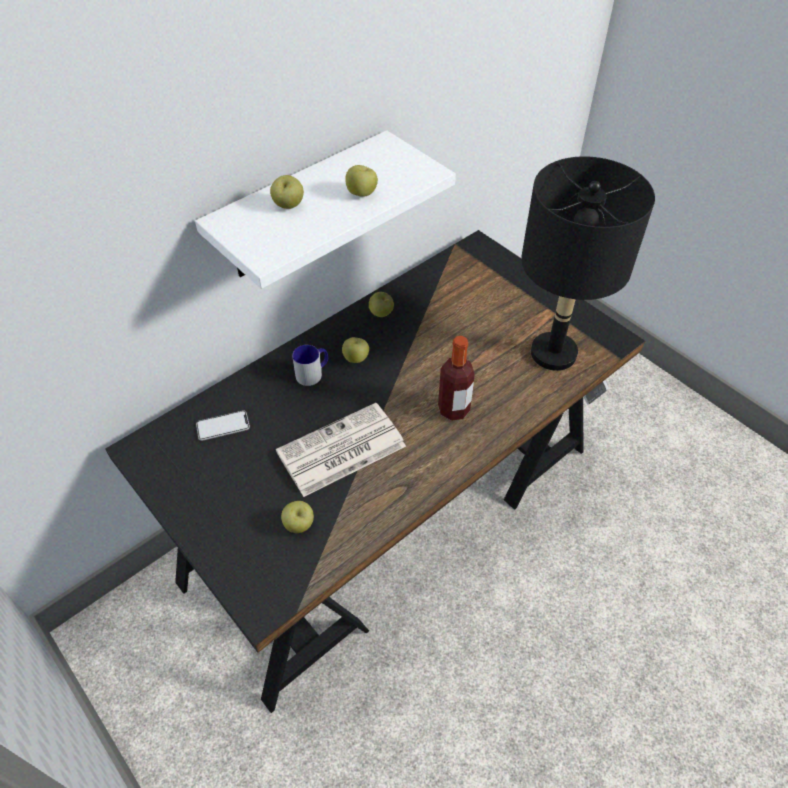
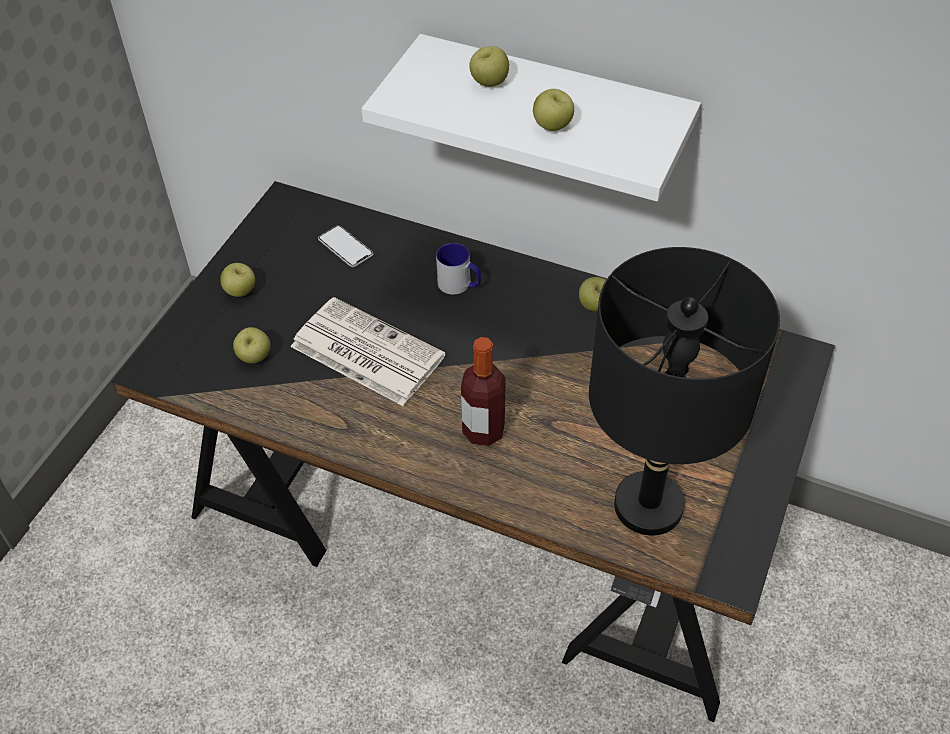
camera: 65 degrees right, 0 degrees up
apple [342,337,369,363] -> apple moved to [220,263,255,297]

